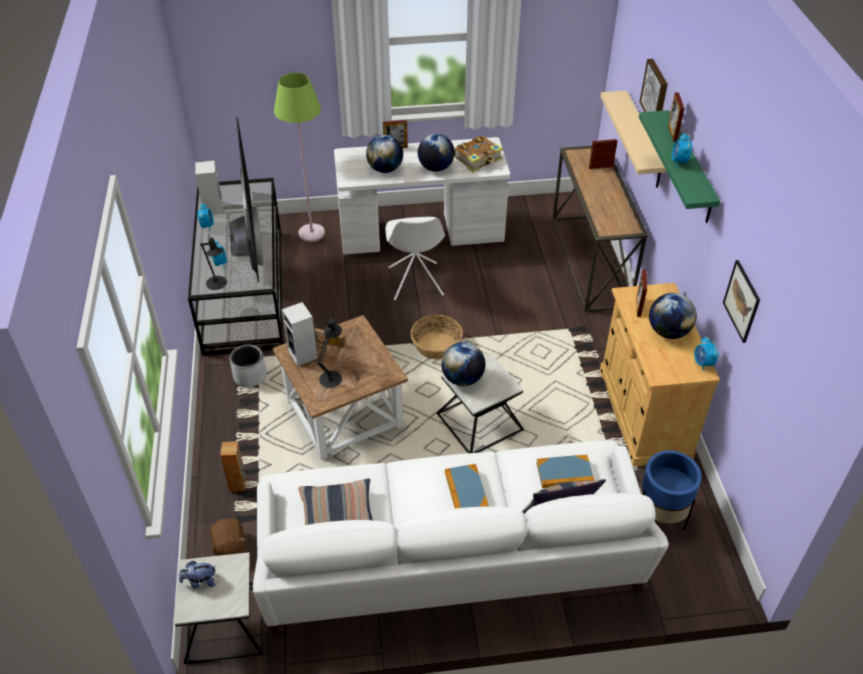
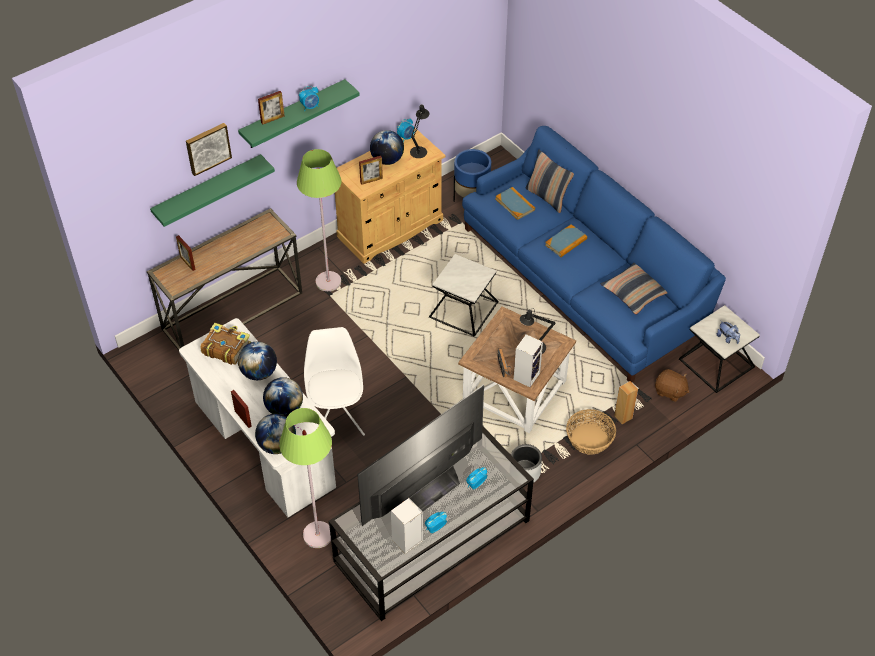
camera: 120 degrees left, 5 degrees up
black table lamp [200,234,227,290] -> black table lamp moved to [410,105,429,158]
brown plush toy [210,518,246,556] -> brown plush toy turned 75 degrees clockwise [655,369,689,402]
white sofa [253,440,669,635] -> blue sofa [462,126,726,382]
white chair [386,217,445,300] -> white chair turned 60 degrees counterclockwise [304,327,365,436]
basket [410,315,463,359] -> basket moved to [566,409,616,455]
globe [441,342,485,386] -> globe moved to [255,414,296,454]
beige shelf [600,91,666,188] -> green shelf [150,154,275,227]
picture [723,260,760,343] -> none
none -> green floor lamp [297,149,341,291]

